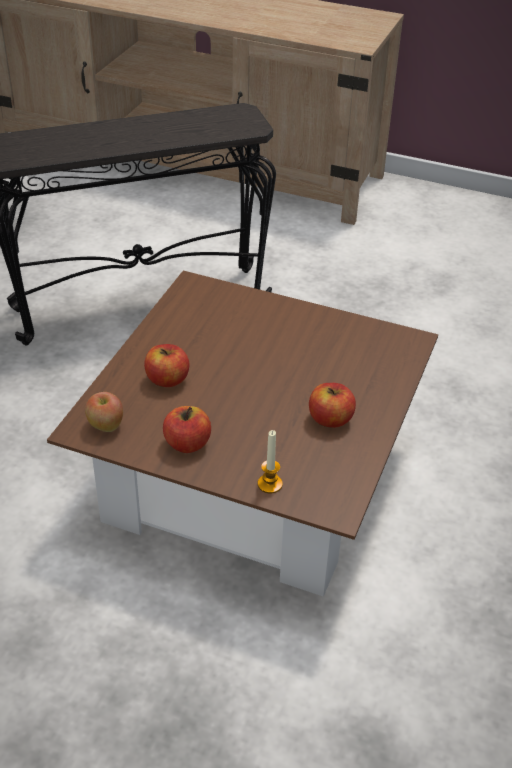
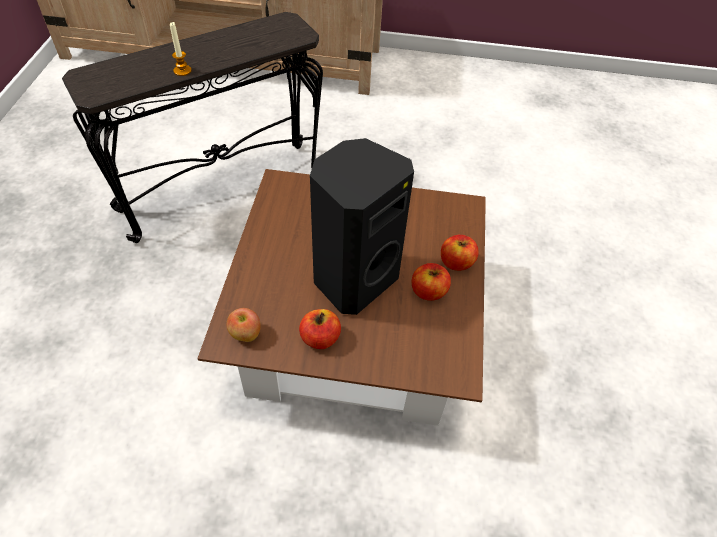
camera: 15 degrees left, 10 degrees up
apple [144,344,189,387] -> apple moved to [441,235,478,271]
candle [258,430,283,494] -> candle moved to [170,22,192,76]
none -> black speaker [310,138,414,315]

